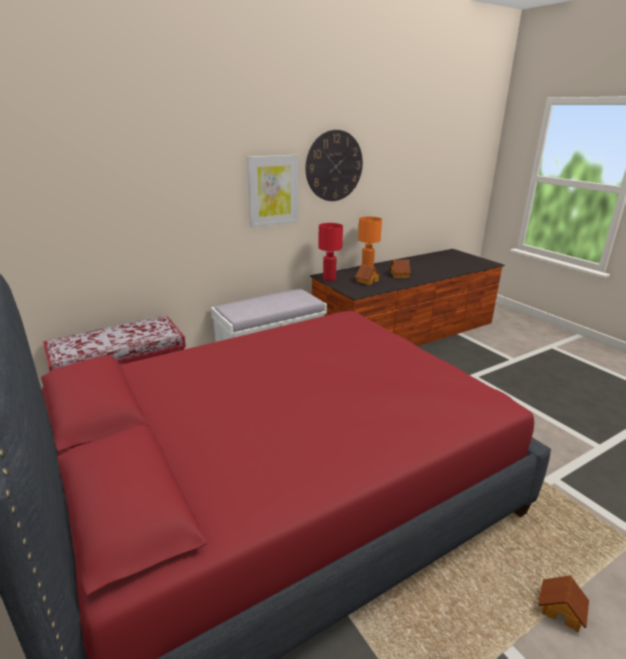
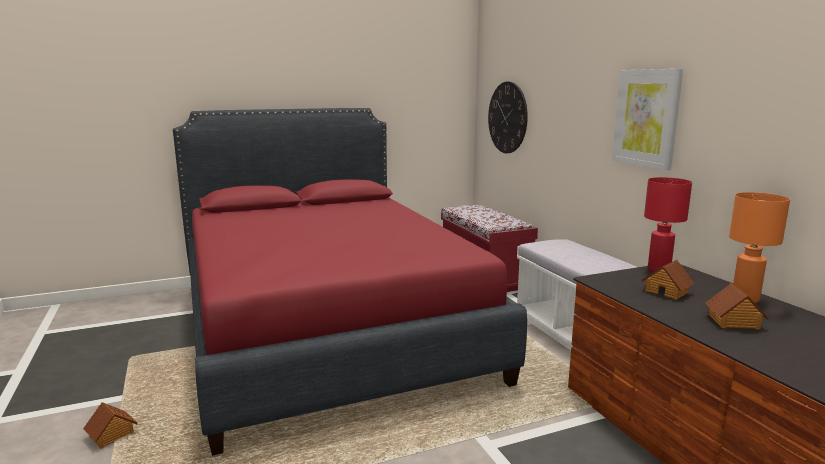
camera: 100 degrees right, 10 degrees down
wall clock [306,130,363,201] -> wall clock moved to [488,81,528,153]

